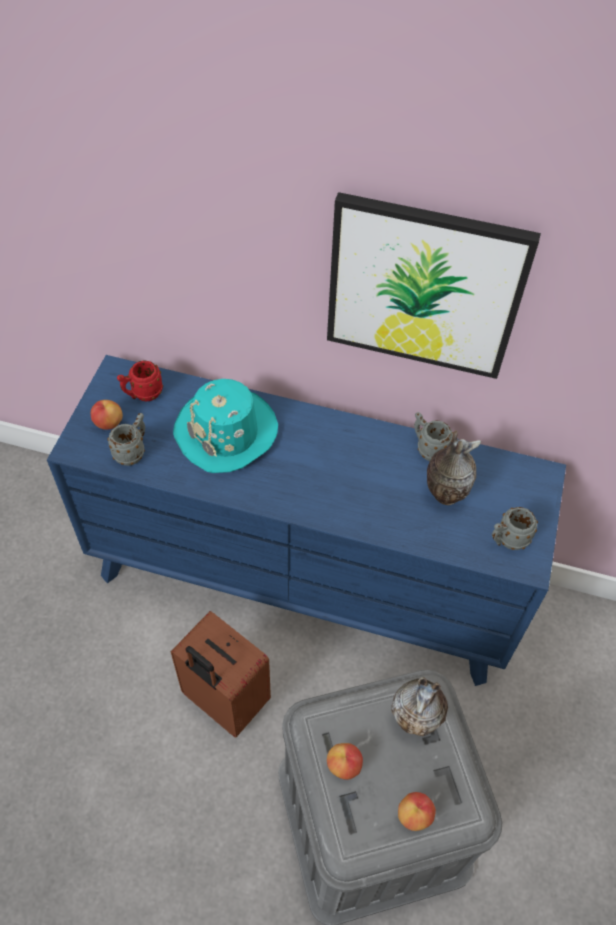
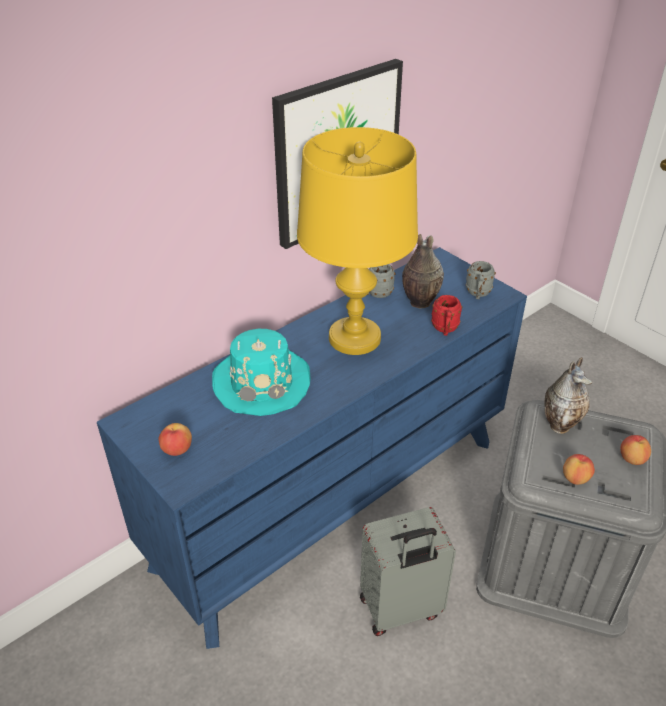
camera: 55 degrees left, 15 degrees down
grey mug [107,413,145,466] -> none
red mug [117,361,163,401] -> red mug moved to [431,295,462,336]
brown suitcase [171,611,271,738] -> grey suitcase [360,507,456,636]
none -> yellow table lamp [297,127,418,355]

